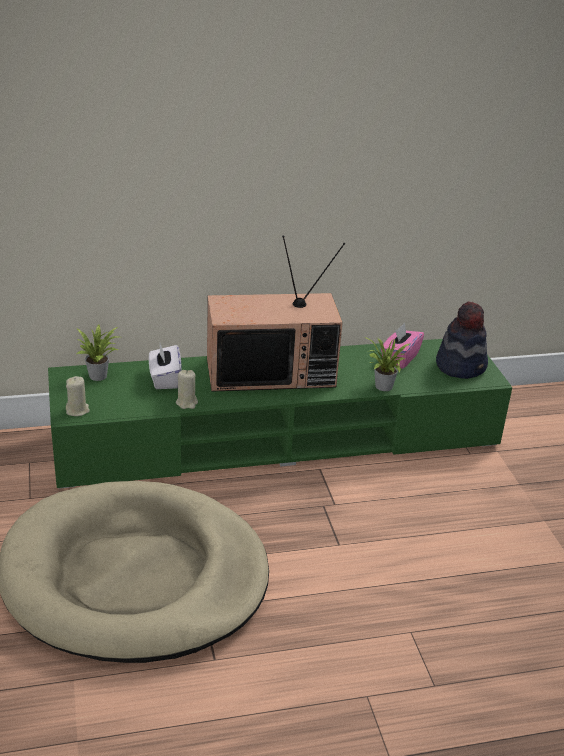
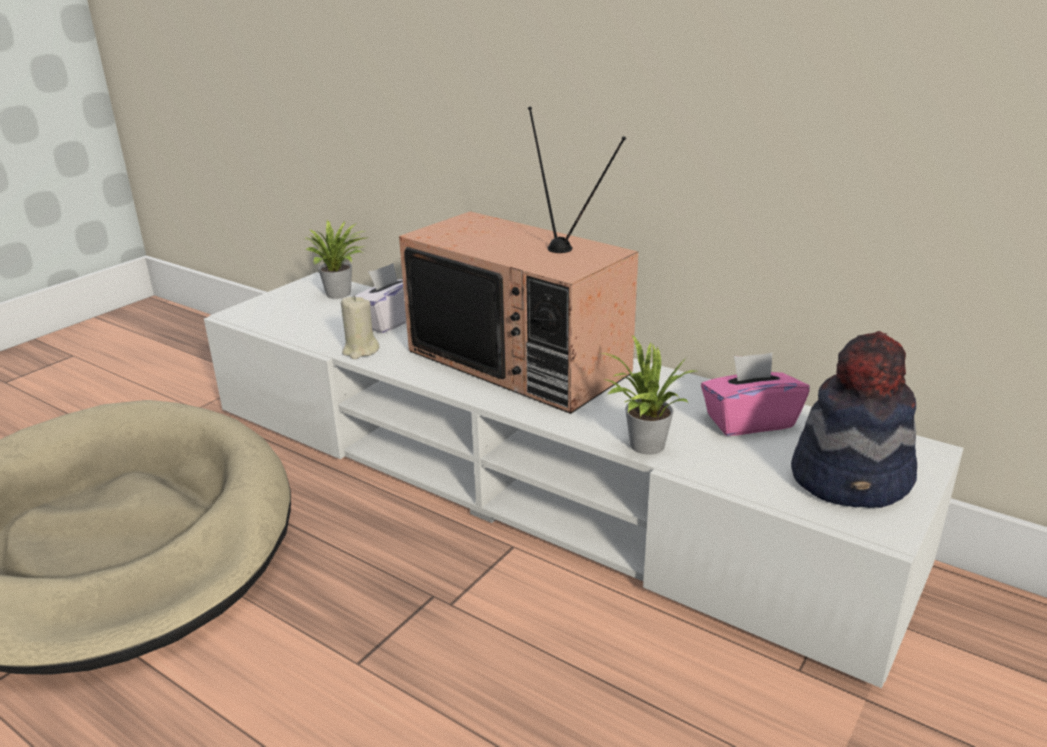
camera: 50 degrees right, 5 degrees down
green tv stand [48,339,512,489] -> white tv stand [204,272,964,688]
beige candle [66,376,90,416] -> none

